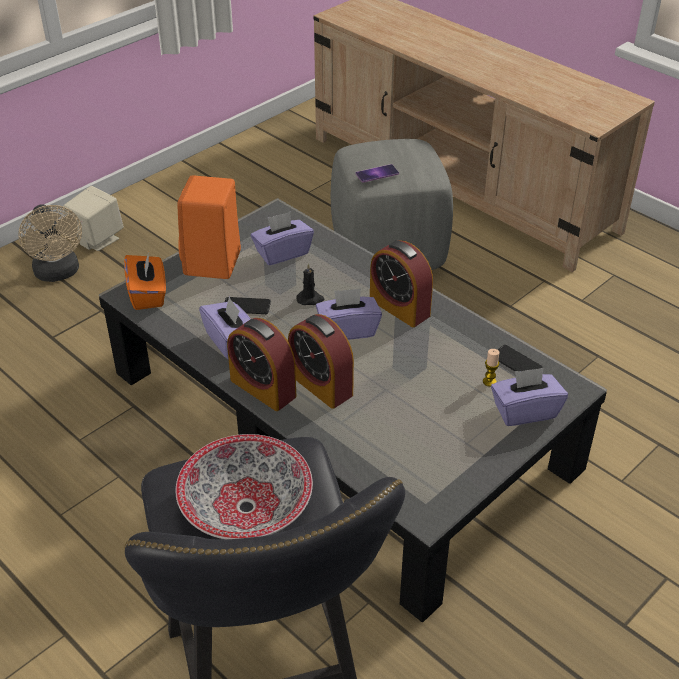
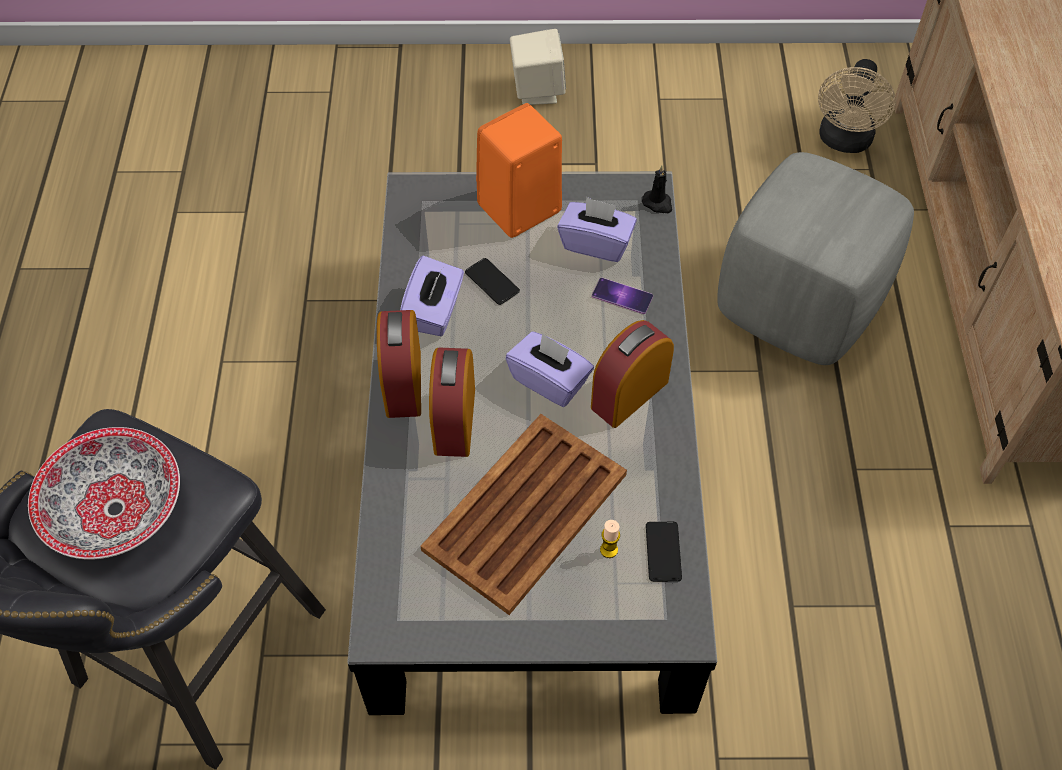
camera: 45 degrees right, 15 degrees up
beige fan [18,204,82,282] -> beige fan moved to [818,59,896,153]
orange tissue box [124,252,166,310] -> none
black candle [296,263,324,305] -> black candle moved to [642,165,672,213]
phone [355,164,399,183] -> phone moved to [592,278,653,314]
alarm clock [370,240,433,327] -> alarm clock turned 45 degrees clockwise [591,320,674,428]
purple tissue box [491,368,568,426] -> none
none -> brown tray [420,414,627,615]

